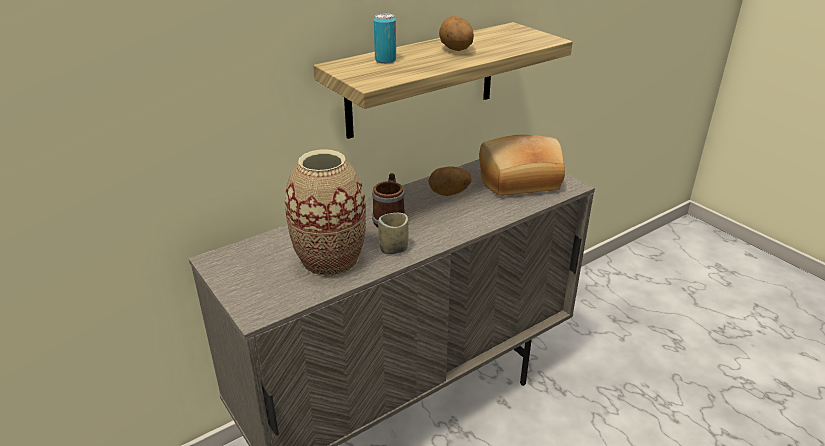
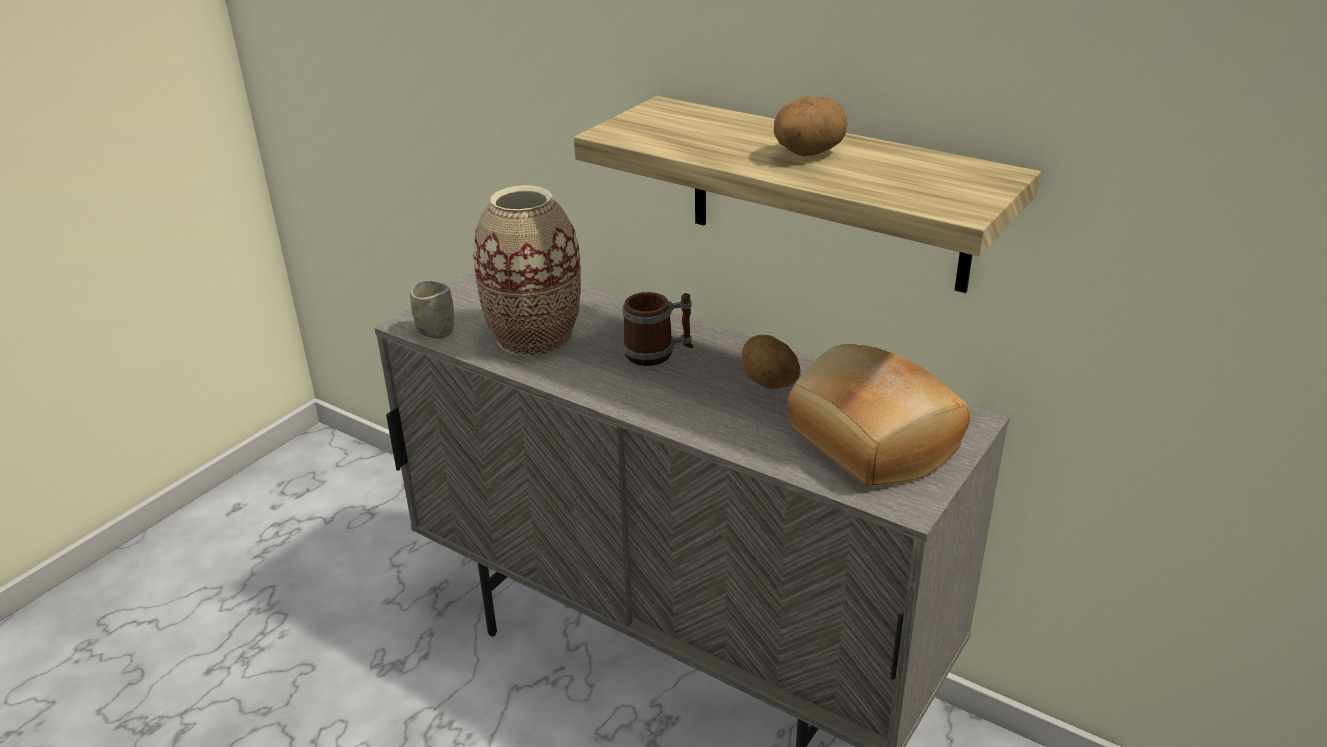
camera: 70 degrees right, 0 degrees up
can [374,13,396,64] -> none
cup [378,213,409,254] -> cup moved to [410,280,454,338]

